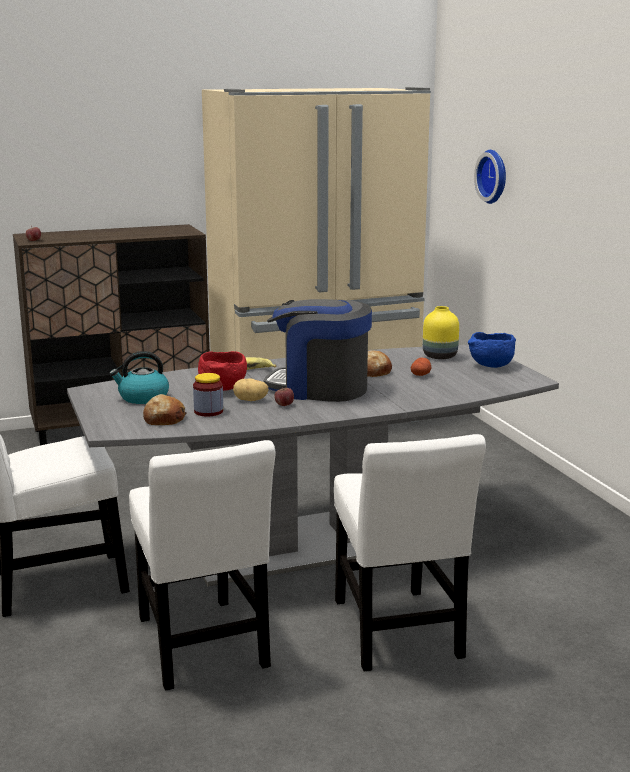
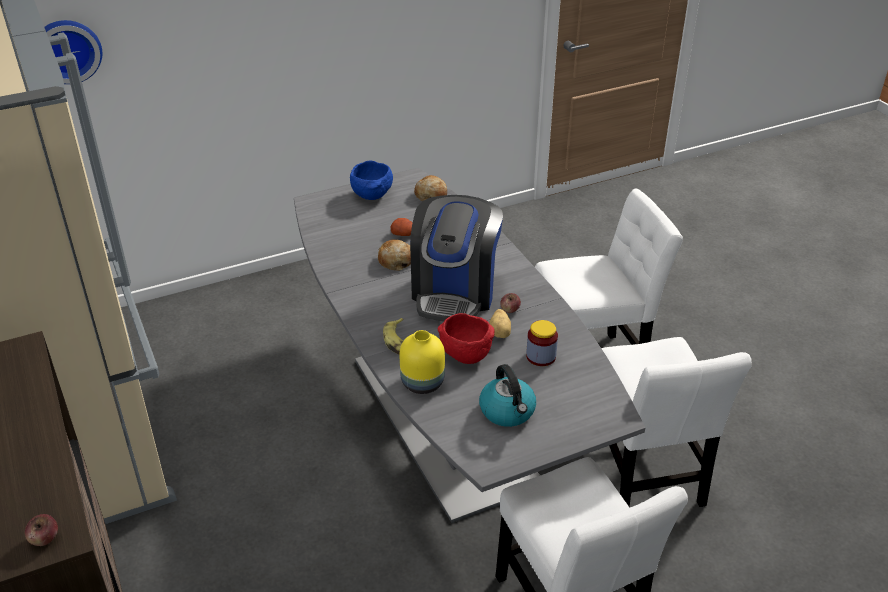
camera: 95 degrees left, 20 degrees up
white chair [129,440,275,691] -> white chair turned 105 degrees clockwise [601,337,752,507]
bread [143,394,187,425] -> bread moved to [414,175,447,201]
yellow vase [423,306,459,359] -> yellow vase moved to [400,330,445,394]

